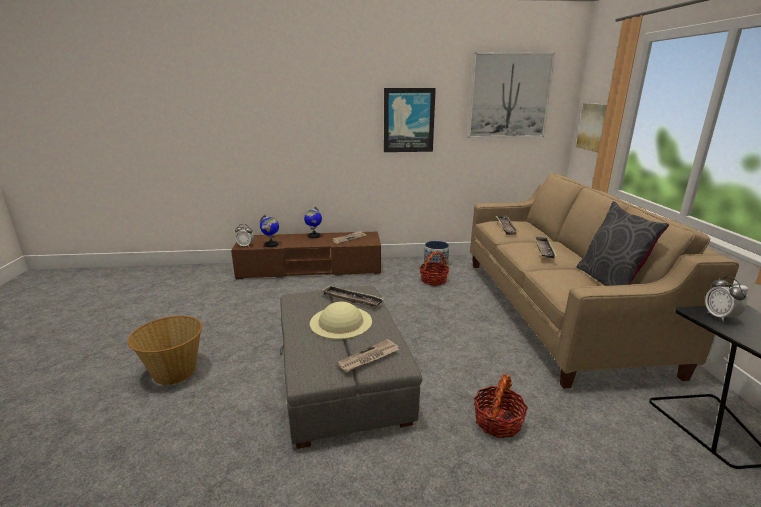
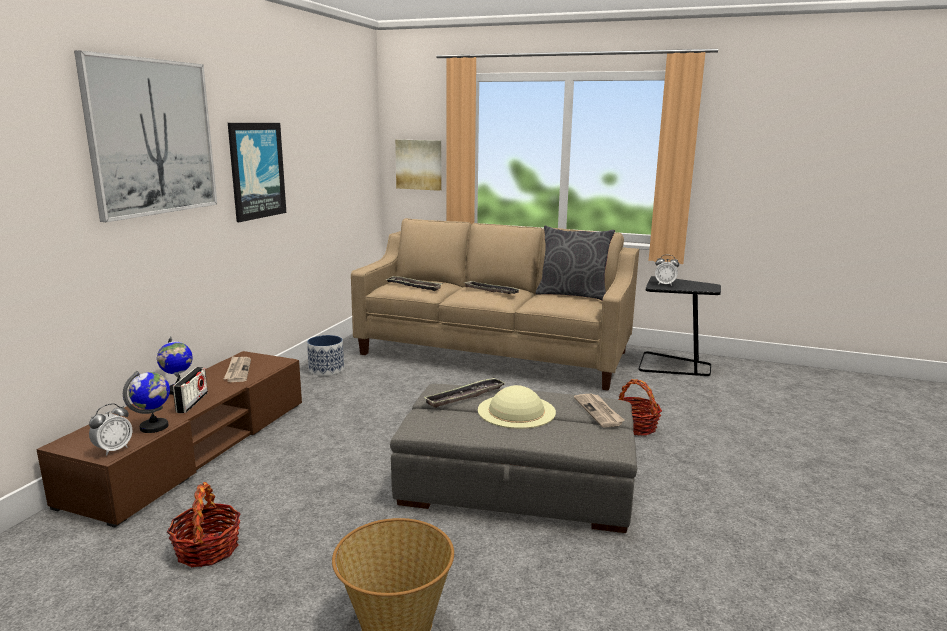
camera: 65 degrees left, 5 degrees down
basket [419,251,450,286] -> basket moved to [167,482,241,567]
picture [468,52,555,138] -> picture moved to [74,50,217,222]
none -> radio [173,367,208,413]

